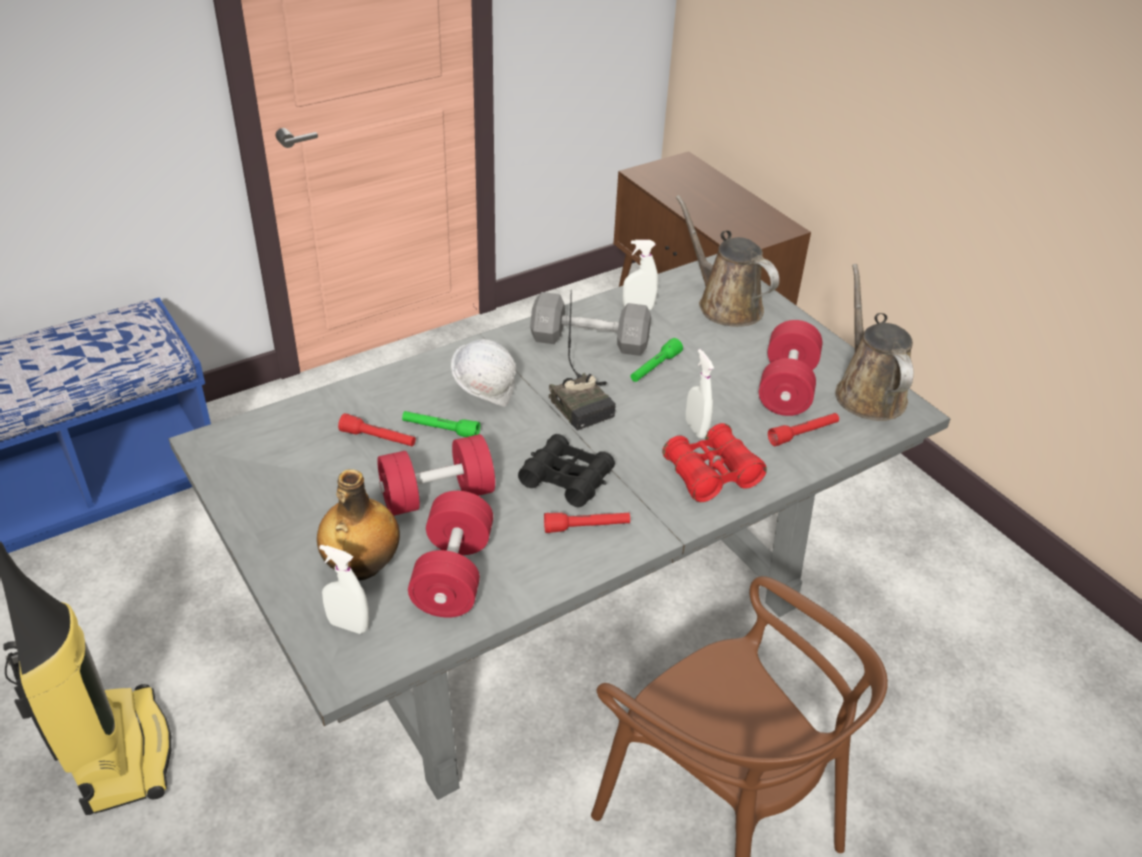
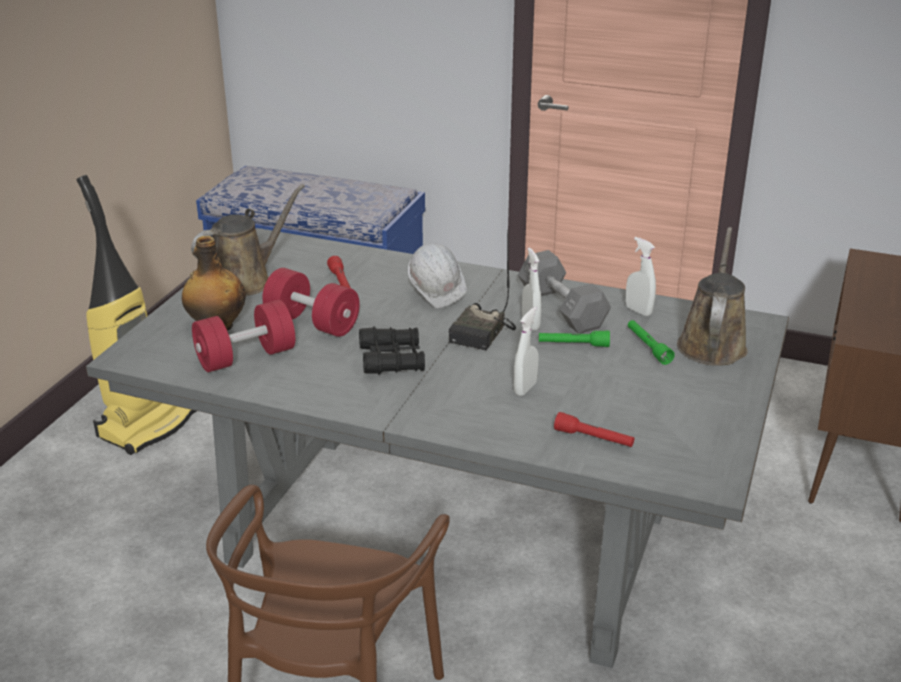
camera: 55 degrees right, 10 degrees down
white spray bottle [319,545,369,634] -> white spray bottle moved to [522,248,541,331]
green flashlight [402,411,480,437] -> green flashlight moved to [628,320,675,365]
red flashlight [544,512,630,533] -> none
red binoculars [662,423,767,502] -> none
red dumbbell [759,320,822,416] -> none
brown watering can [836,264,914,421] -> brown watering can moved to [191,184,305,295]

